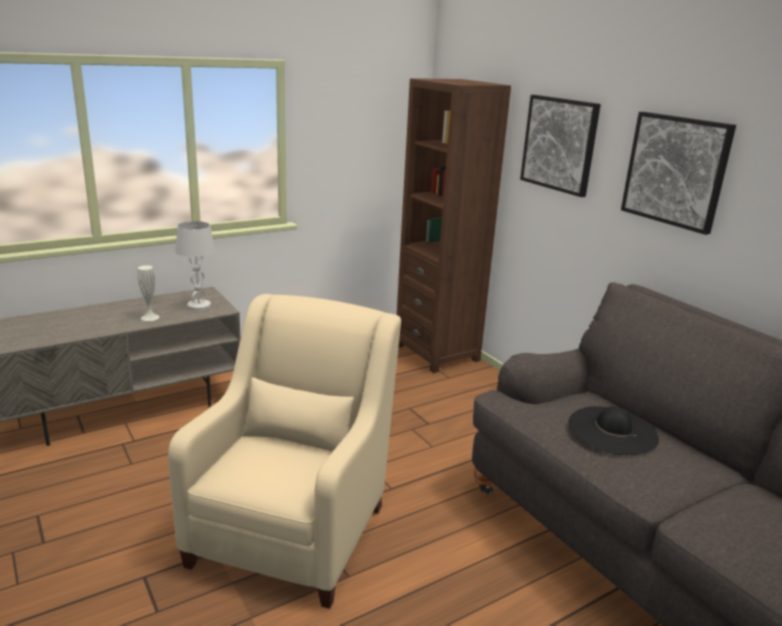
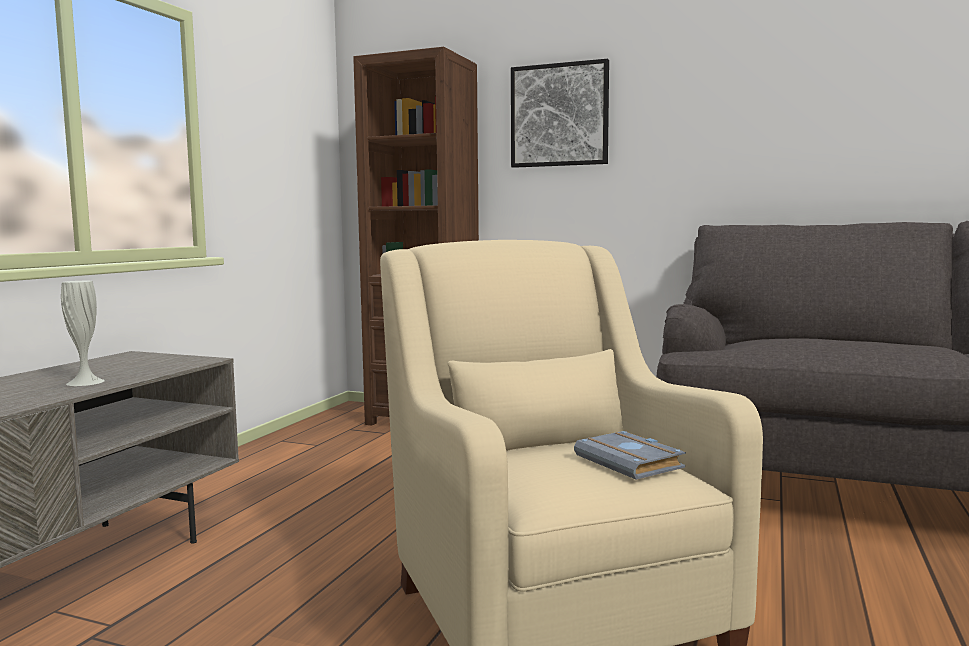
camera: 35 degrees left, 15 degrees down
white table lamp [175,221,216,310] -> none
black hat [568,406,659,455] -> none
picture [621,112,736,235] -> none
none -> grey book [574,431,686,480]

